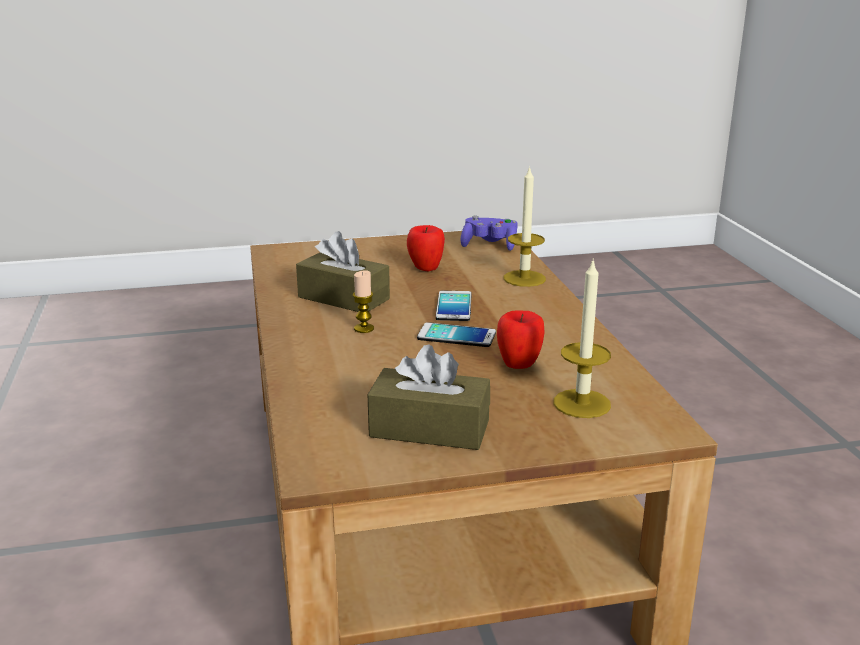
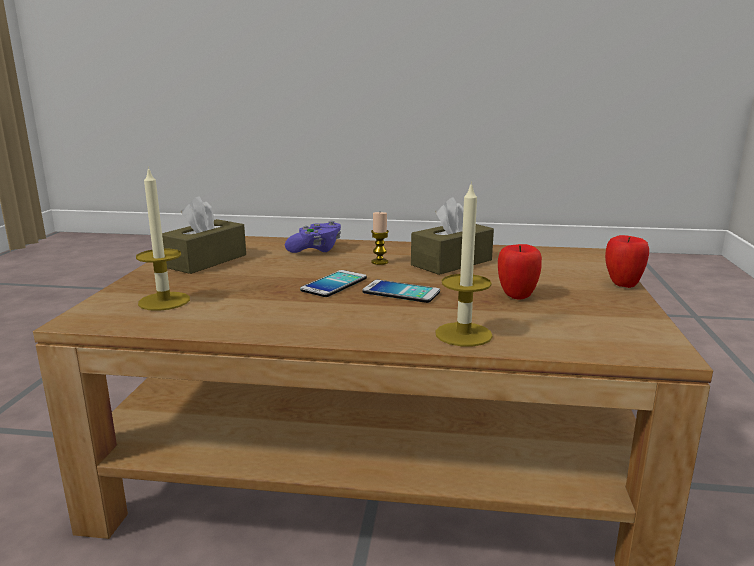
camera: 110 degrees right, 5 degrees down
purple game controller [461,216,518,251] -> purple game controller moved to [285,221,341,253]
apple [497,310,545,369] -> apple moved to [605,235,649,288]

